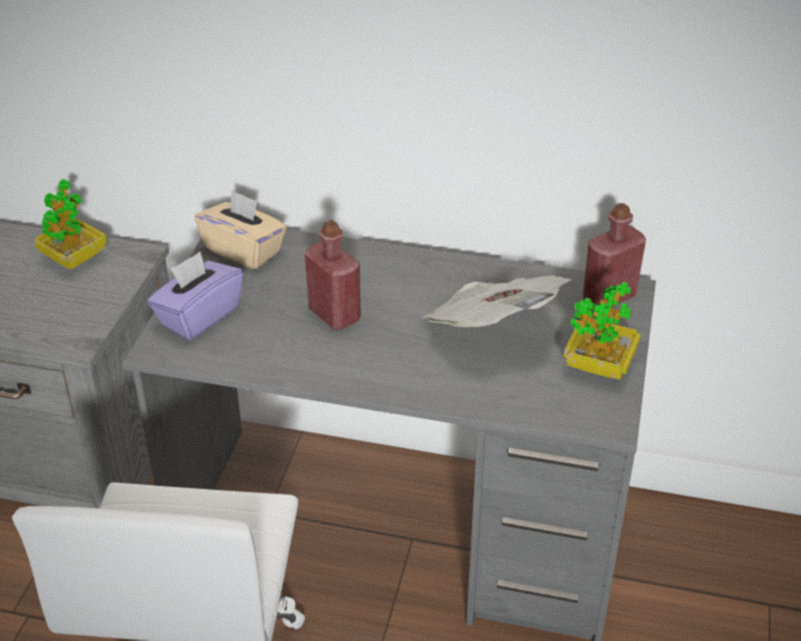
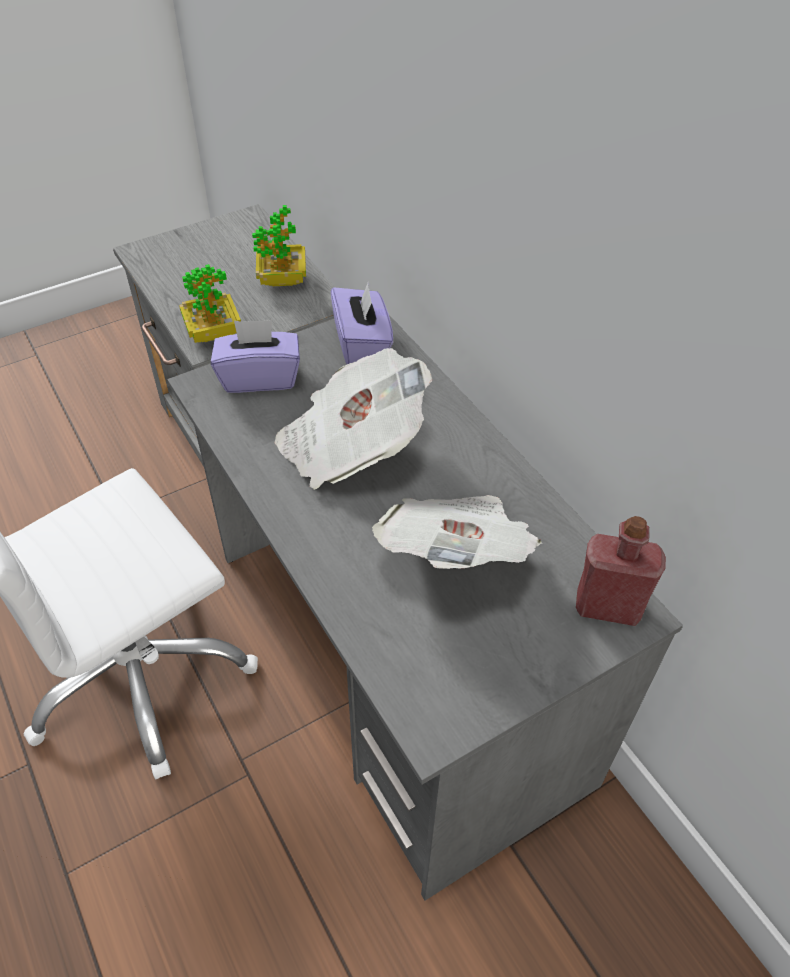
camera: 45 degrees right, 10 degrees up
beige tissue box [195,190,287,269] -> purple tissue box [331,283,393,364]
red bottle [305,220,361,330] -> newspaper [275,348,432,490]
potted plant [564,282,641,380] -> potted plant moved to [179,264,241,343]

